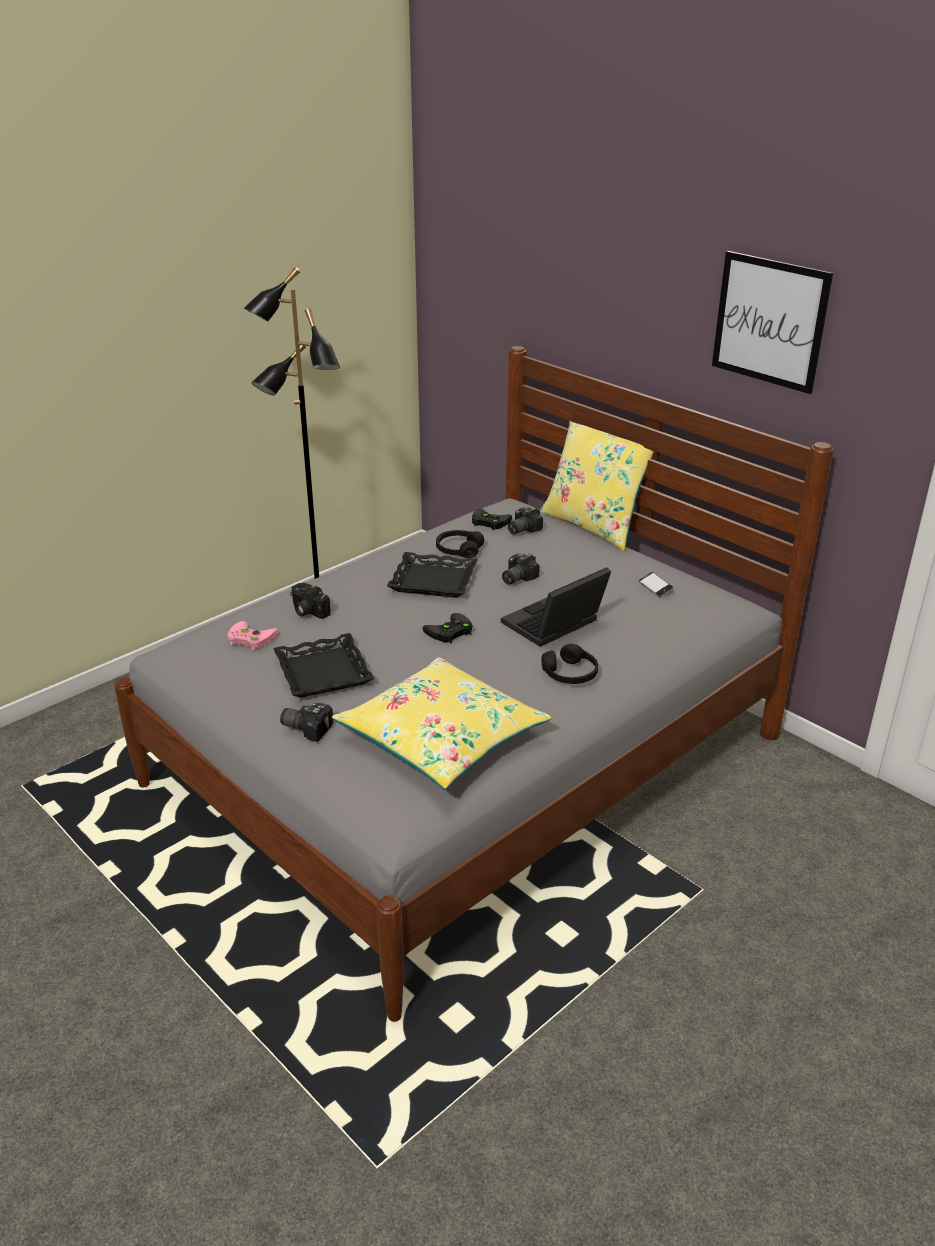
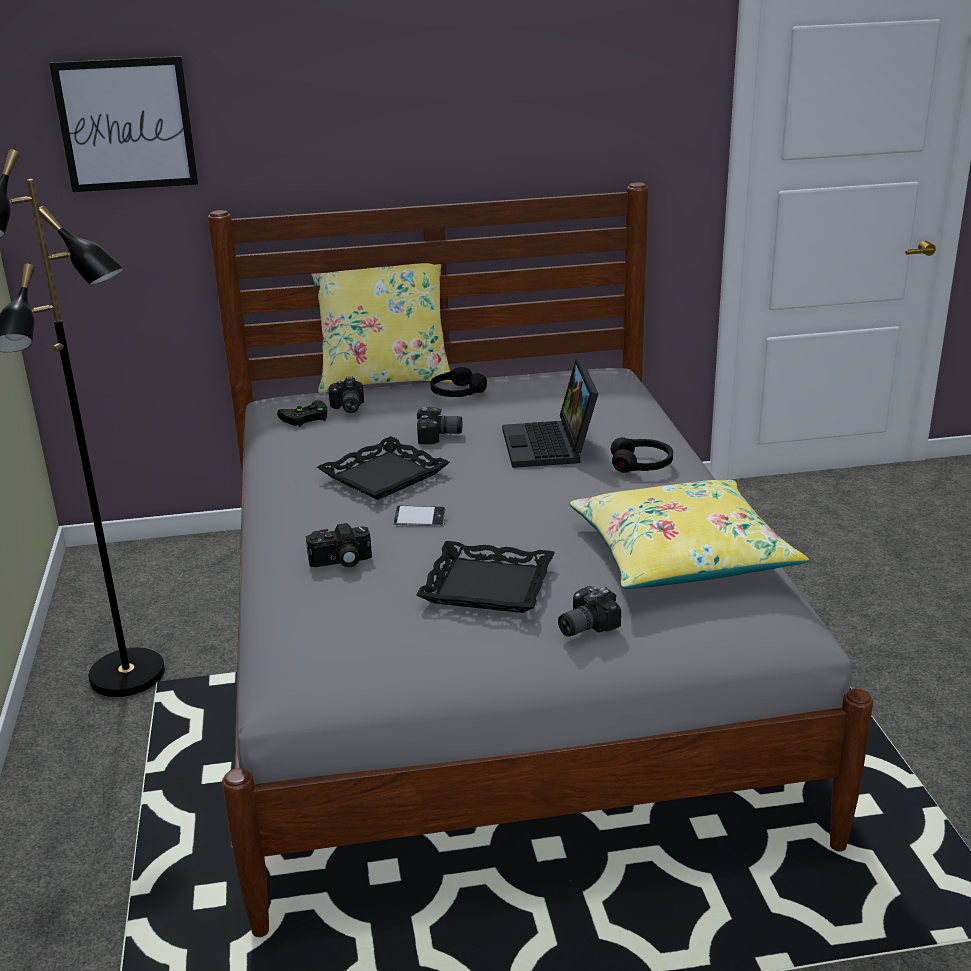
camera: 55 degrees left, 5 degrees down
pink game controller [228,621,279,650] -> none
black game controller [423,613,473,644] -> none
black headphones [436,530,484,558] -> black headphones moved to [431,367,487,397]
camera [502,553,540,584] -> camera turned 75 degrees counterclockwise [417,407,462,444]
phone [639,572,674,597] -> phone moved to [394,505,445,526]
picture [712,251,833,394] -> picture moved to [49,56,198,192]

